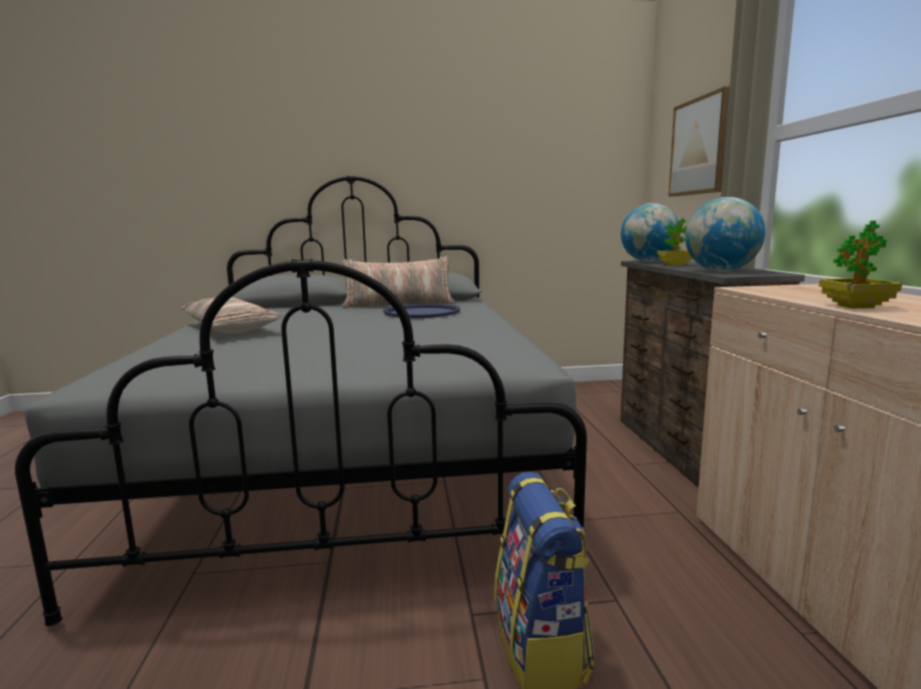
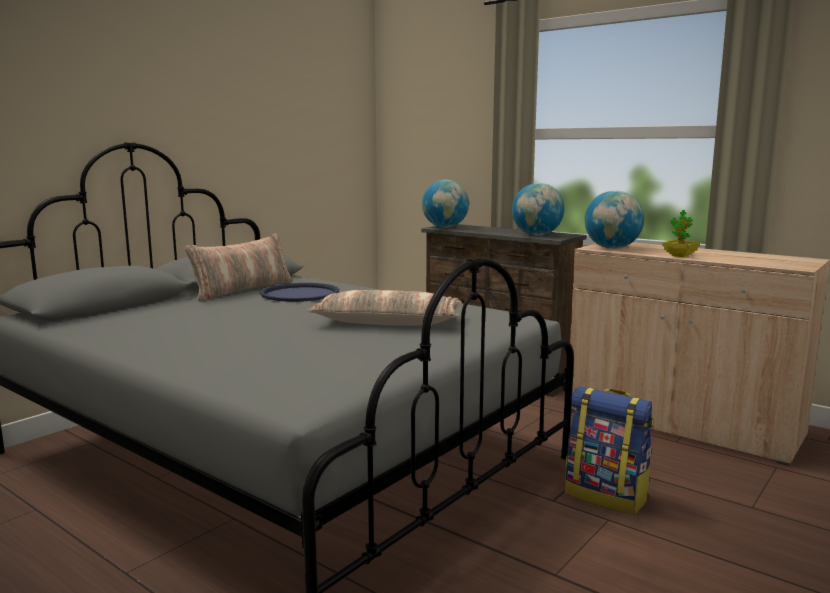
camera: 45 degrees left, 0 degrees up
pillow [181,297,281,334] -> pillow moved to [307,290,462,325]
potted plant [657,218,692,266] -> none
picture [669,86,730,197] -> none
none -> globe [584,190,644,249]

